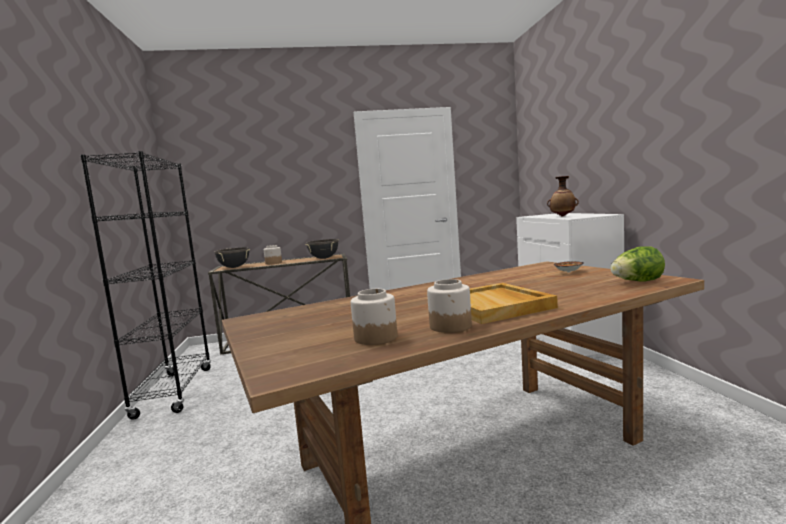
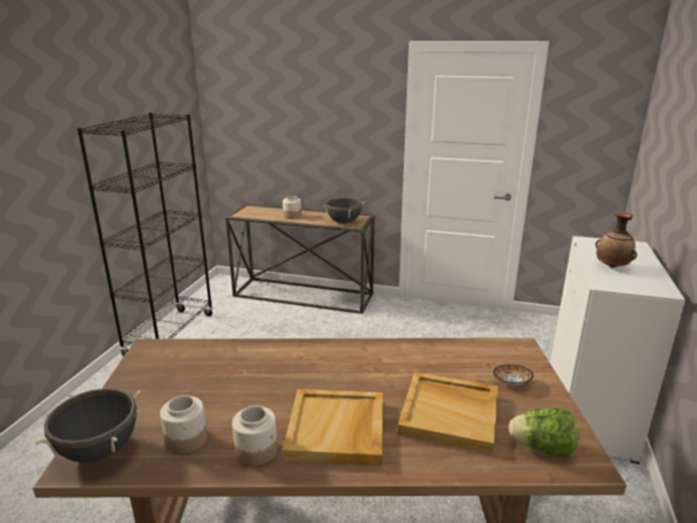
camera: 25 degrees right, 15 degrees up
black cooking pot [215,247,250,268] -> black cooking pot moved to [35,388,141,463]
none -> beige tray [397,372,498,454]

